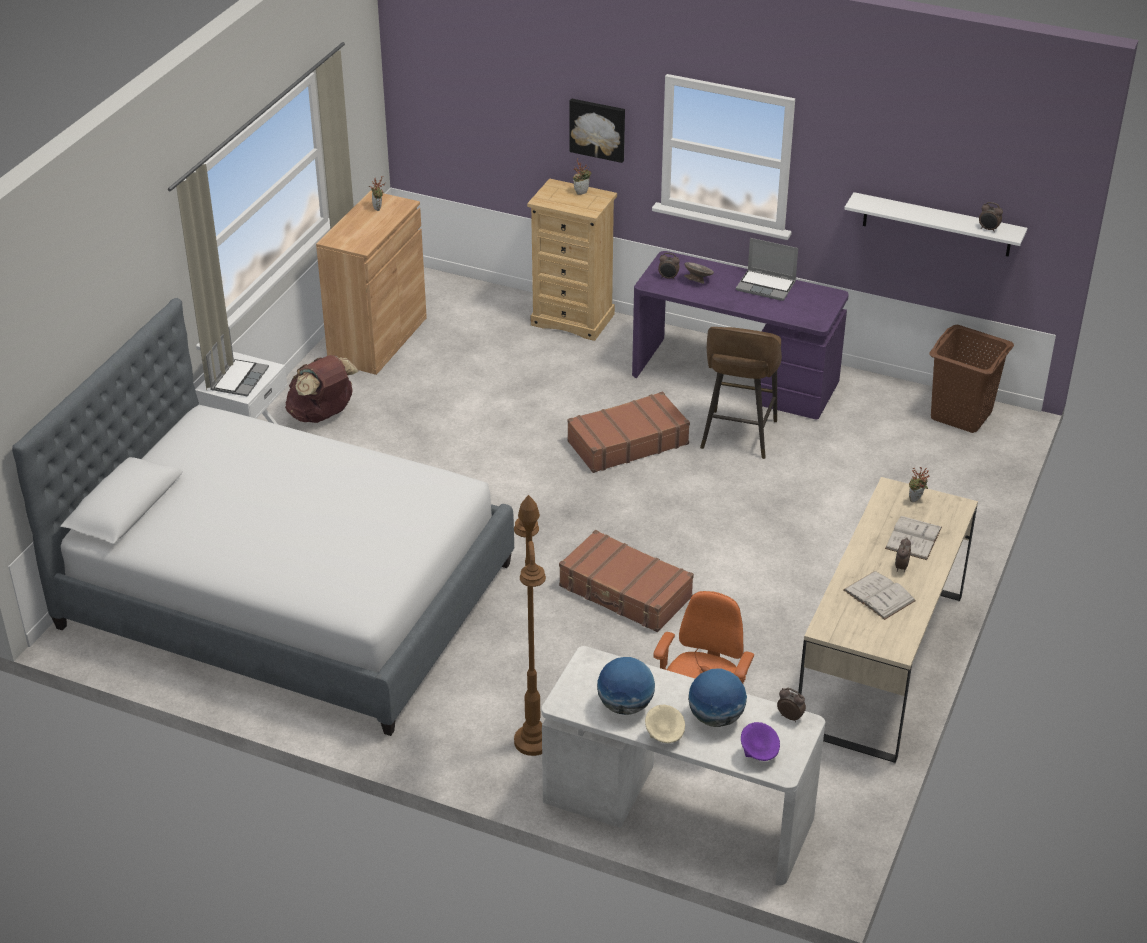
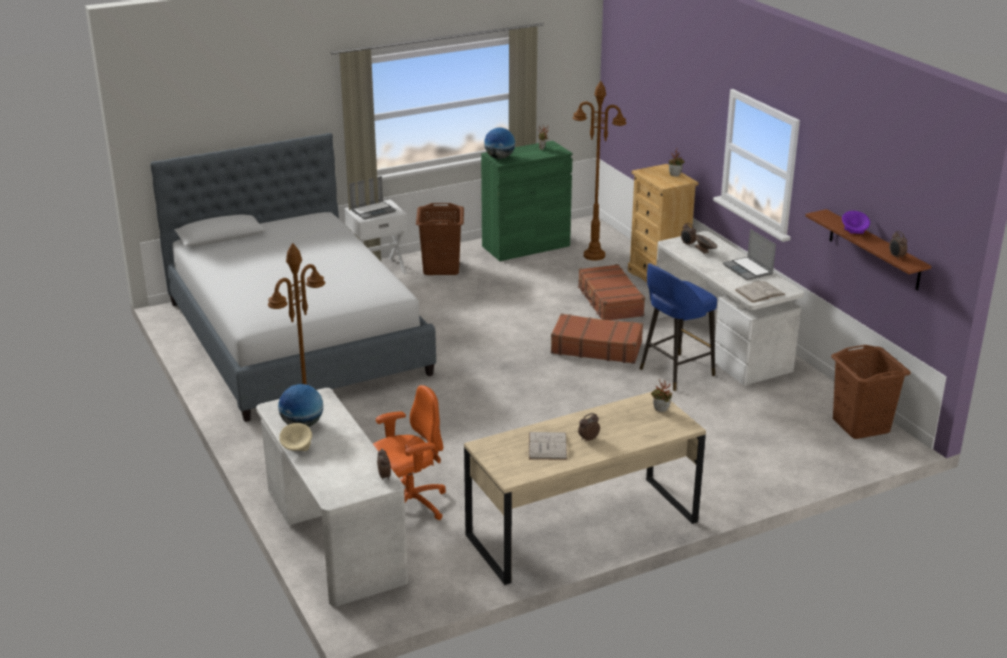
camera: 40 degrees right, 10 degrees down
brown backpack [285,355,358,423] -> brown laundry basket [416,203,464,275]
brown cabinet [316,191,427,375] -> green cabinet [481,141,573,261]
brown suitcase [559,530,694,632] -> brown suitcase moved to [577,264,645,320]
picture [570,99,625,163] -> none
purple desk [632,251,849,420] -> white desk [654,231,804,385]
globe [688,669,747,727] -> globe moved to [484,127,515,159]
brown stool [700,327,782,459] -> blue stool [640,263,717,391]
purple bowl [741,722,780,761] -> purple bowl moved to [842,211,870,234]
white shelf [844,192,1027,257] -> brown shelf [805,209,931,291]
white book [885,516,942,560] -> white book moved to [735,281,785,303]
none -> brown floor lamp [573,81,626,261]

